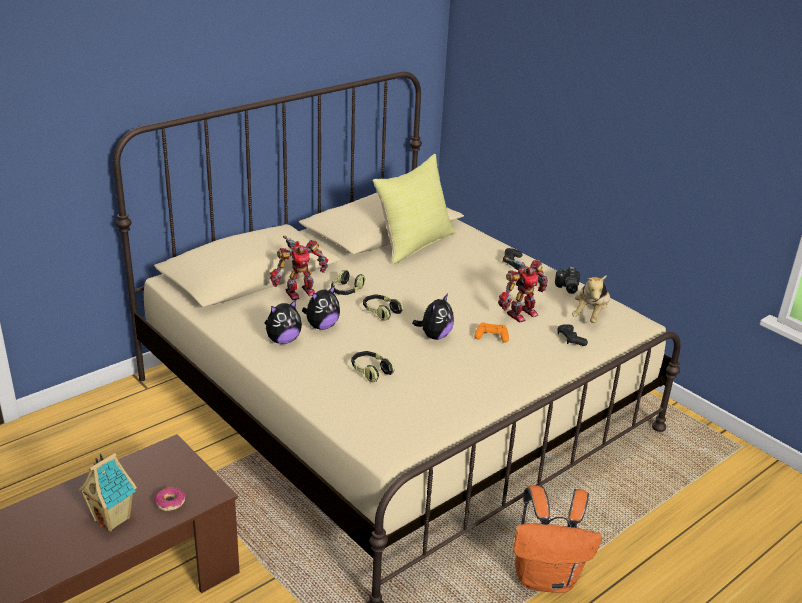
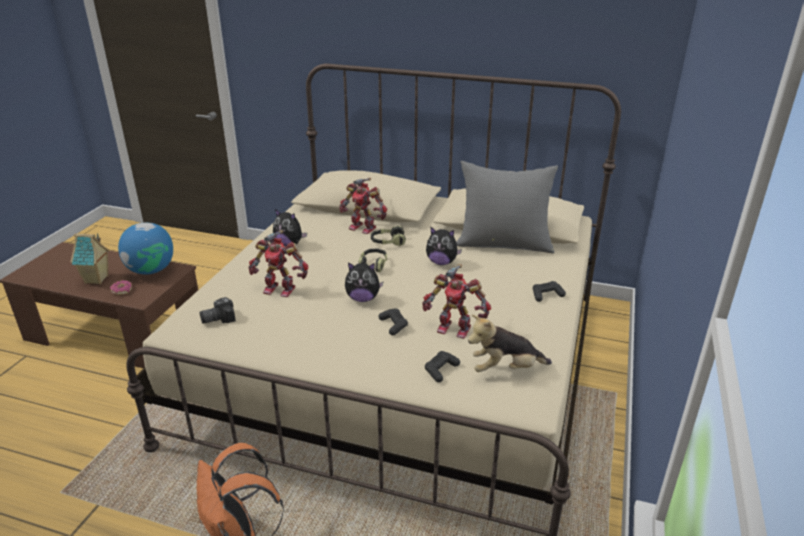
camera: 60 degrees right, 0 degrees up
plush toy [302,285,340,330] -> plush toy moved to [426,227,462,265]
headphones [351,351,395,382] -> toy robot [249,230,308,297]
yellow pillow [373,154,456,264] -> grey pillow [456,161,558,253]
orange game controller [474,322,509,343] -> black game controller [379,308,408,335]
camera [555,267,580,294] -> camera moved to [200,297,236,324]
none -> globe [118,222,173,274]

